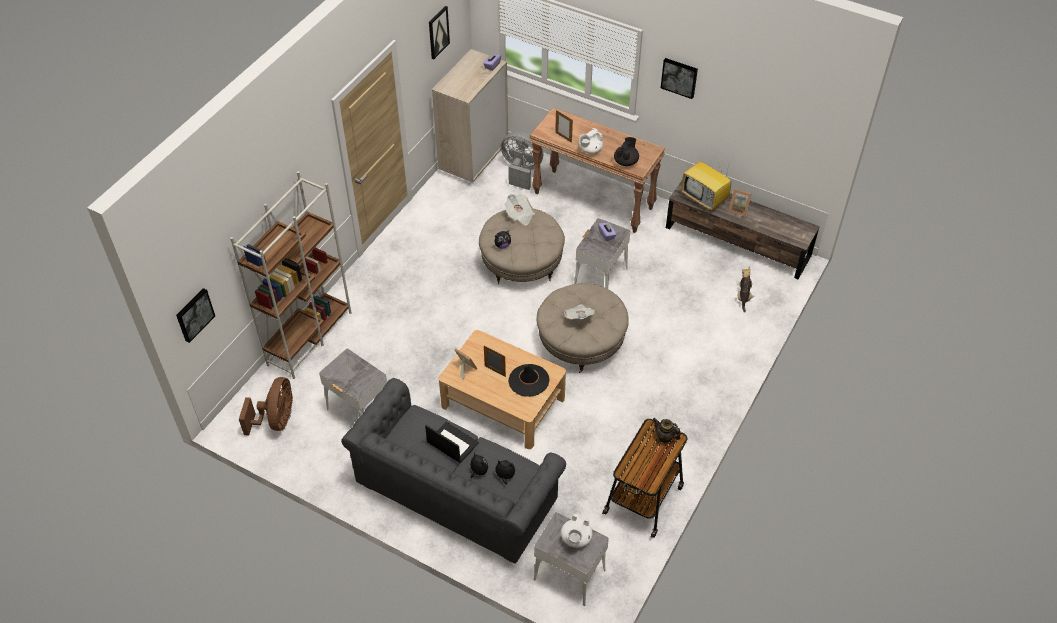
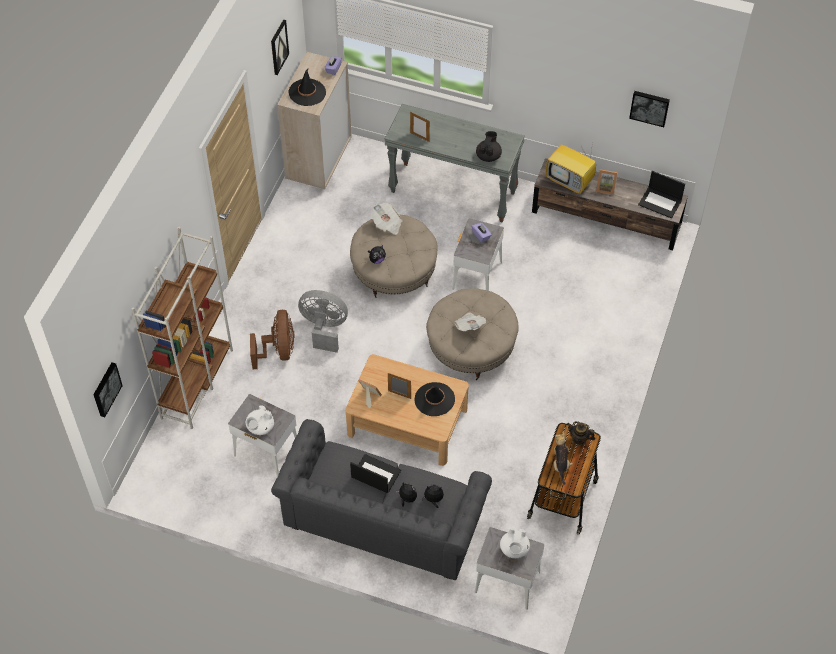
camera: 10 degrees left, 5 degrees up
brown fan [239,377,293,436] -> brown fan moved to [250,310,294,369]
grey fan [501,131,543,190] -> grey fan moved to [298,290,348,353]
brown console table [530,107,665,233] -> grey console table [385,104,525,222]
white teapot [579,128,603,154] -> white teapot moved to [246,405,274,435]
picture [661,58,698,99] -> picture moved to [629,91,670,127]
plush toy [738,267,754,312] -> plush toy moved to [554,432,573,485]
none -> black hat [288,69,326,106]
none -> laptop [638,171,685,219]

